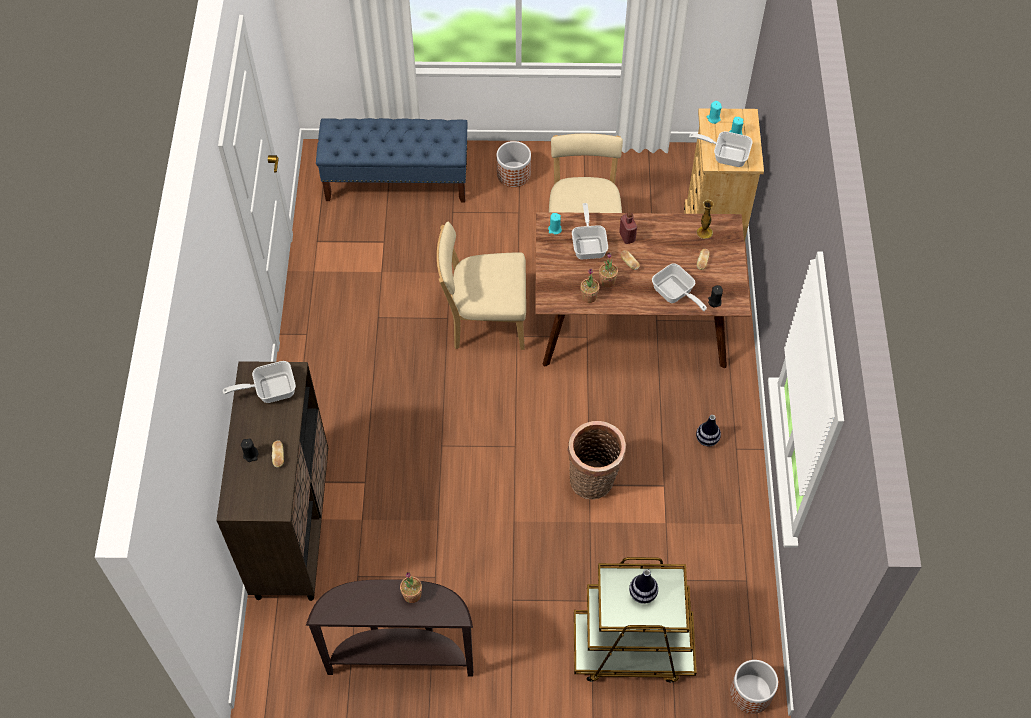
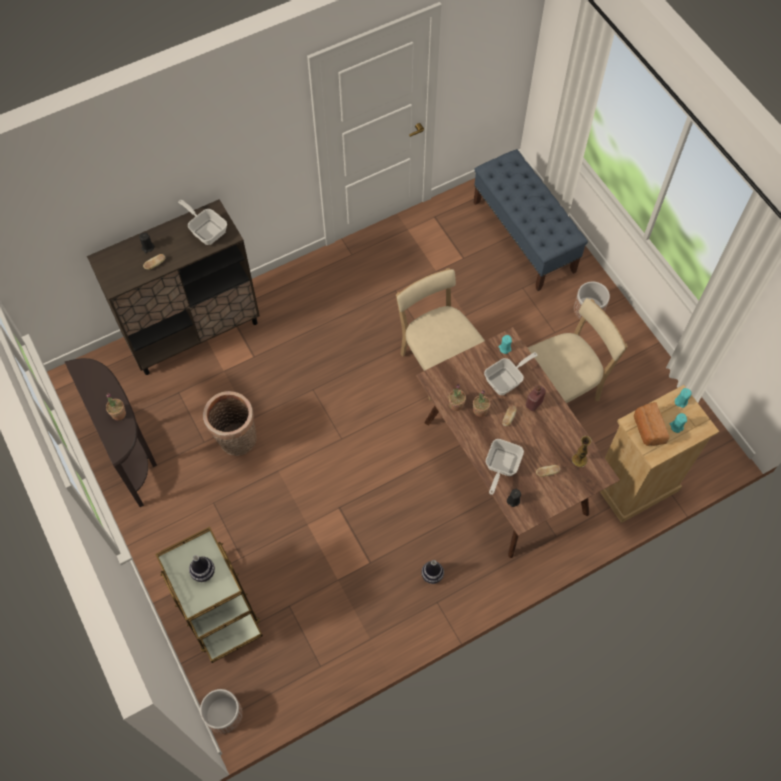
camera: 60 degrees right, 5 degrees up
basket [567,421,626,500] -> basket moved to [203,391,257,456]
frying pan [689,131,752,167] -> bread [634,402,669,446]

